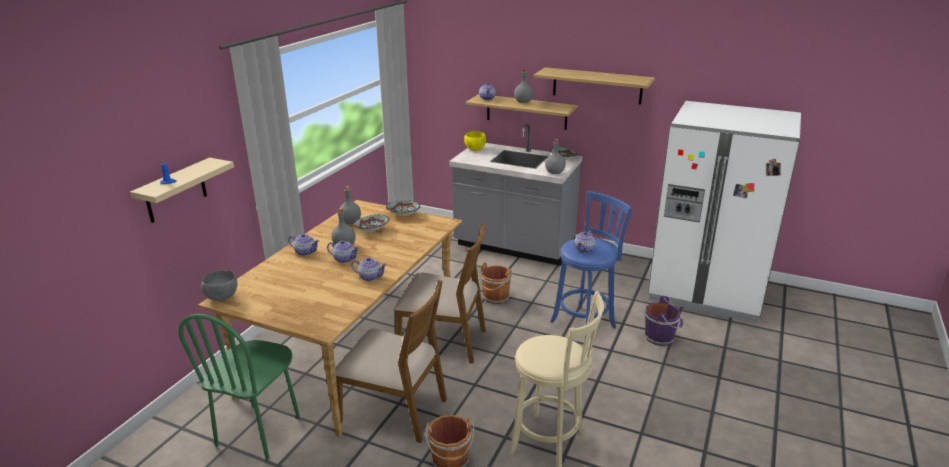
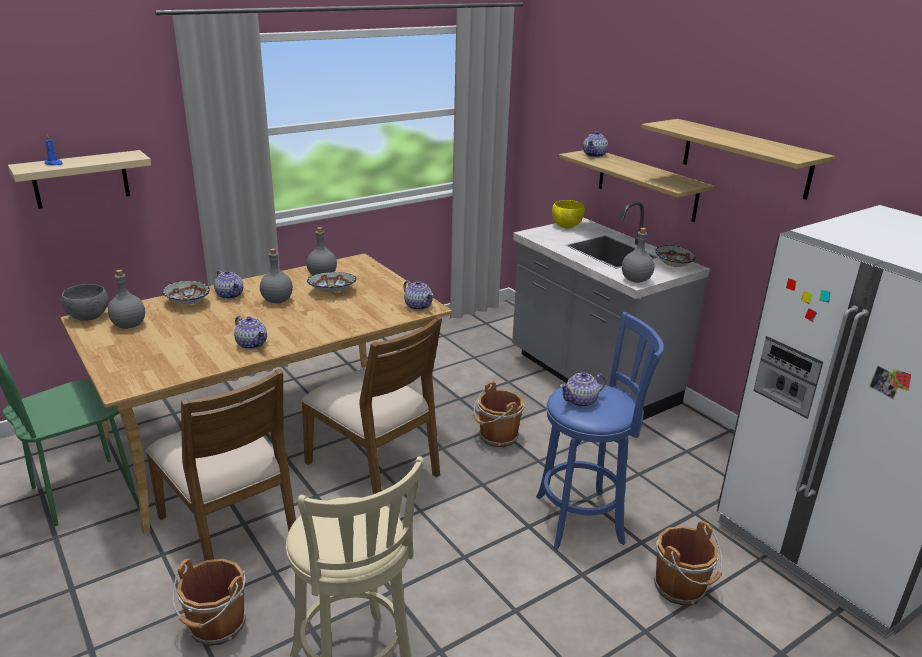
camera: 30 degrees right, 0 degrees up
teapot [327,240,359,263] -> teapot moved to [403,280,434,310]
bowl [386,200,420,215] -> bowl moved to [162,281,210,304]
grey bottle [514,69,533,103] -> grey bottle moved to [108,270,145,329]
purple bucket [645,296,683,346] -> brown bucket [653,521,722,606]

